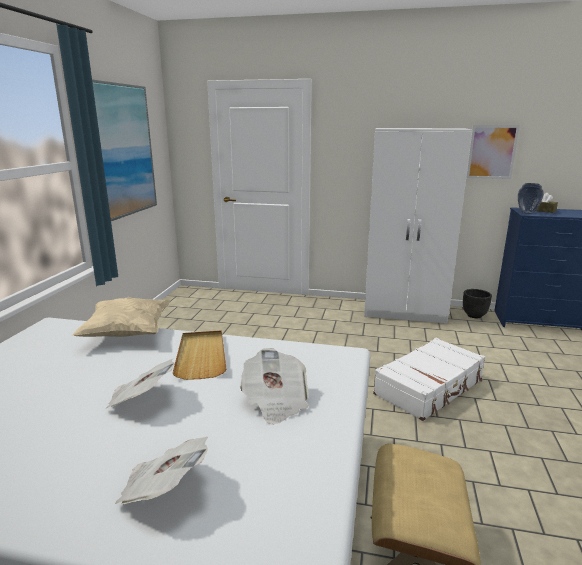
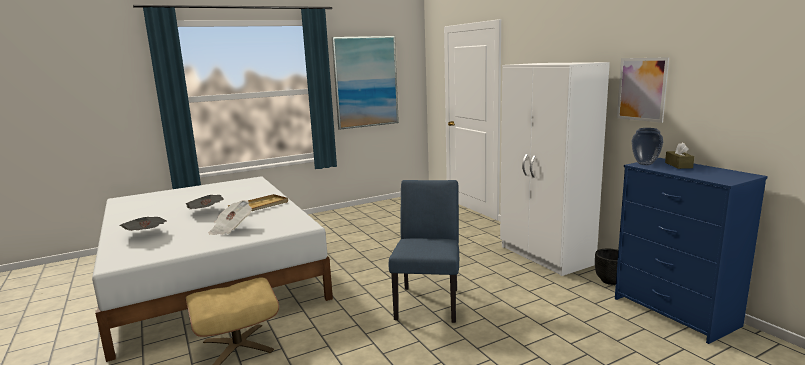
camera: 50 degrees right, 5 degrees down
beige pillow [72,297,171,337] -> none
white suitcase [373,338,485,421] -> blue chair [389,180,460,323]

